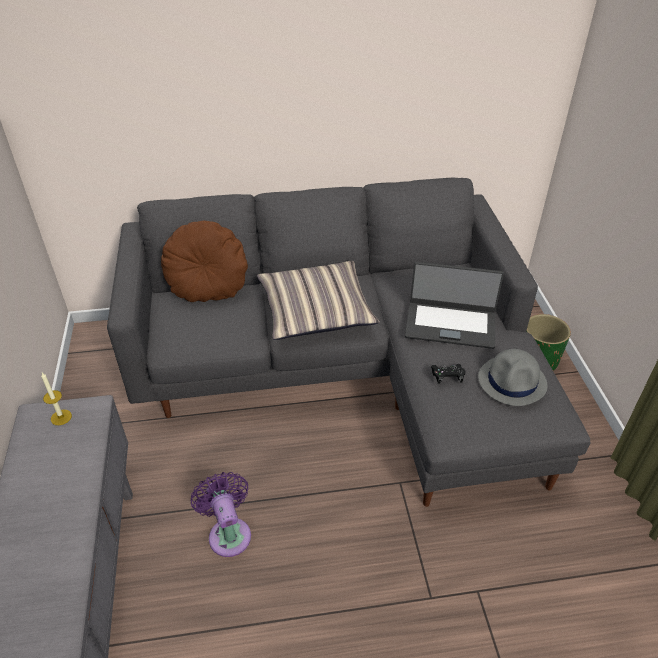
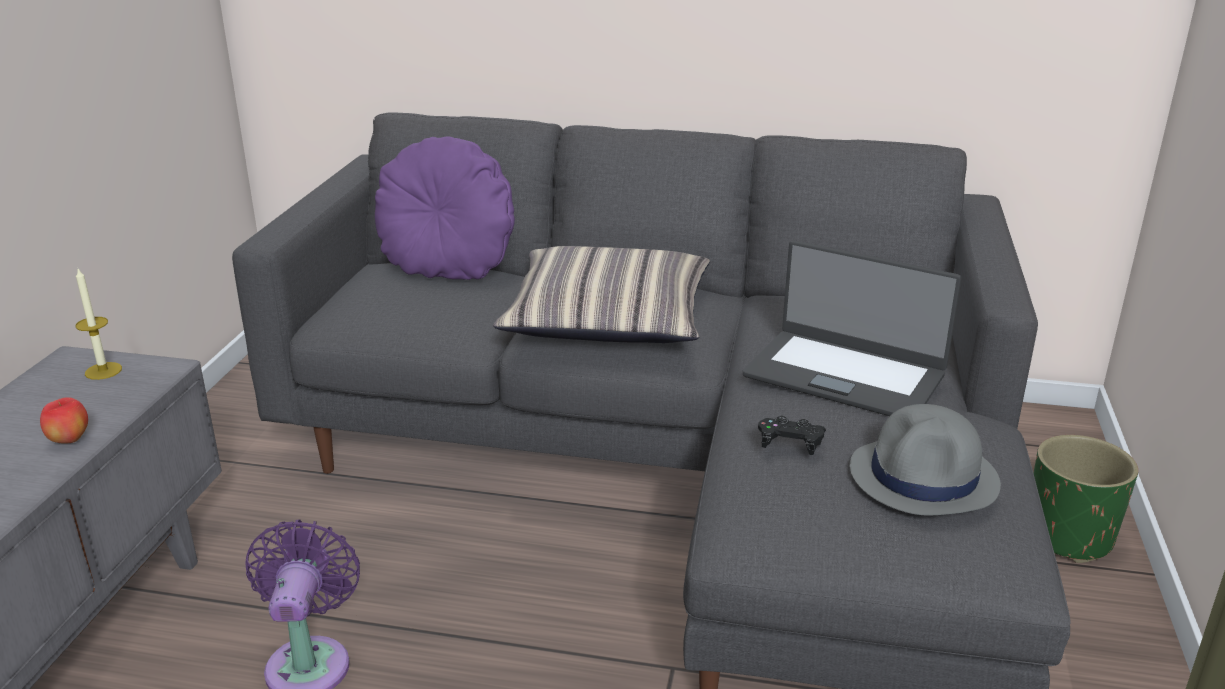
camera: 20 degrees right, 15 degrees down
brown pillow [161,221,248,302] -> purple pillow [375,137,515,280]
none -> apple [40,397,88,444]

